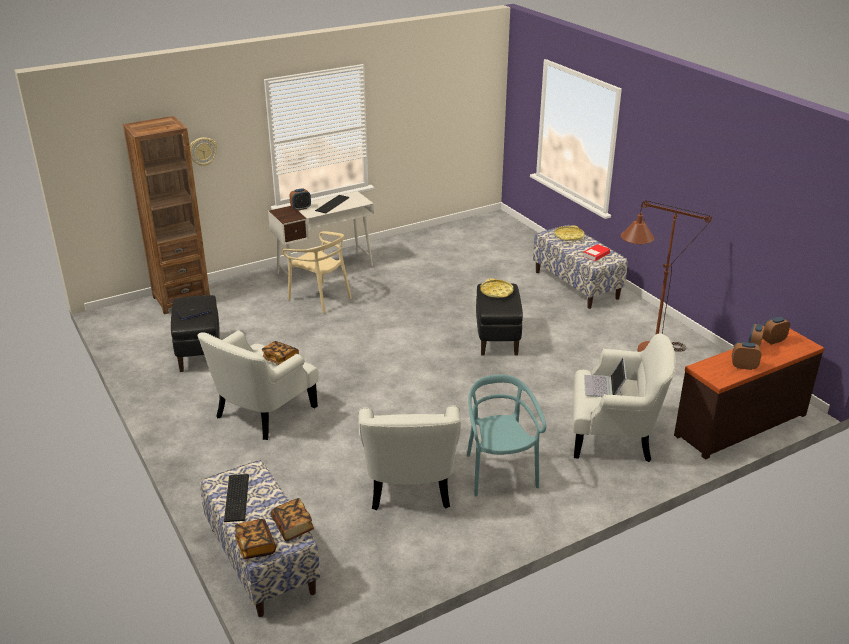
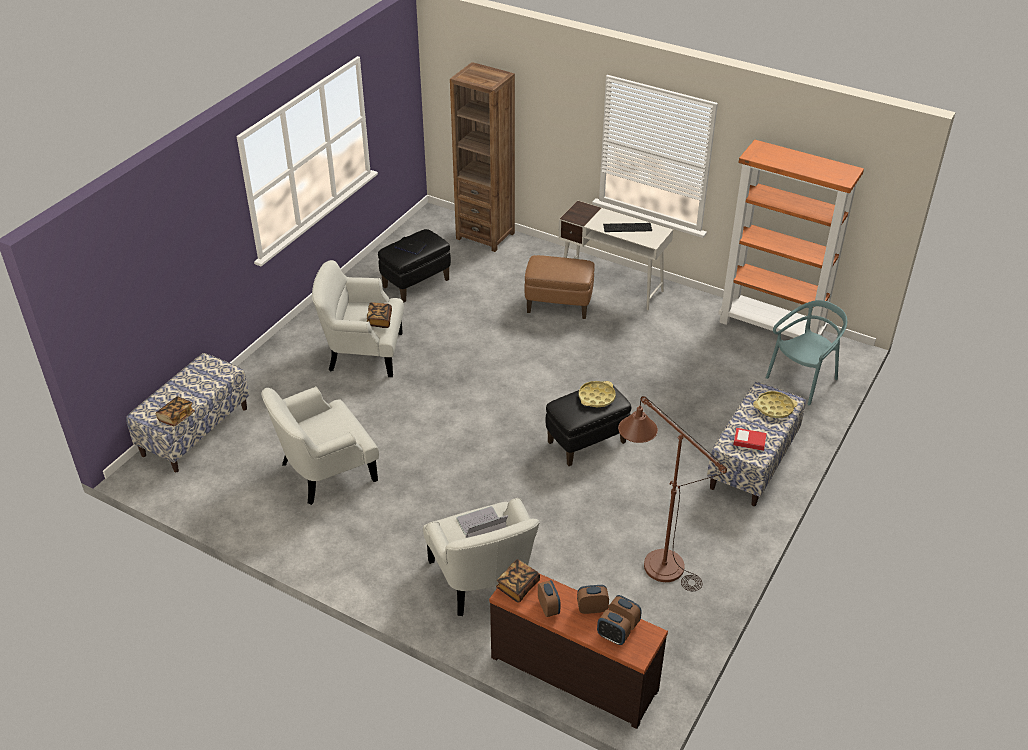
camera: 60 degrees right, 10 degrees up
wall clock [190,137,217,166] -> none
keyboard [224,474,249,522] -> none
book [235,519,276,559] -> book moved to [496,559,540,603]
beige chair [282,231,352,313] -> brown ottoman [524,255,595,319]
alarm clock [290,188,311,211] -> alarm clock moved to [597,610,631,645]
turquoise chair [467,375,546,496] -> turquoise chair moved to [766,300,847,405]
none -> orange bookcase [718,140,864,338]

